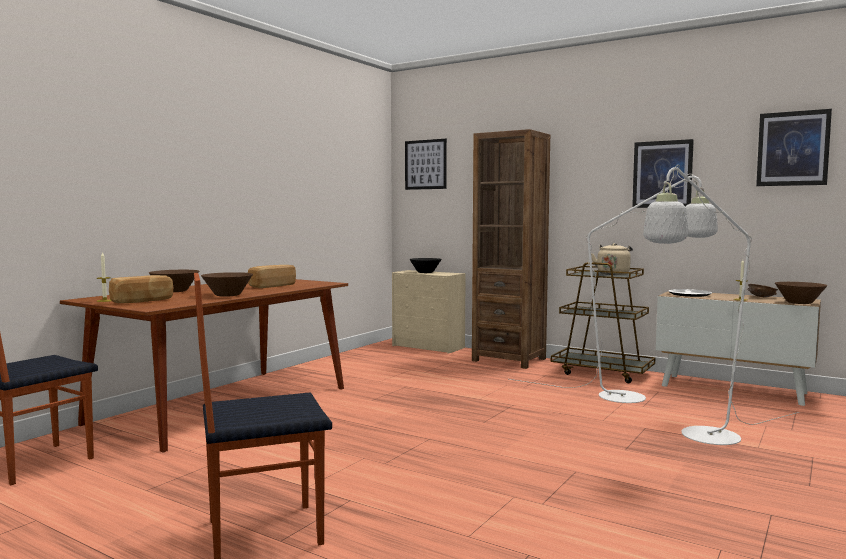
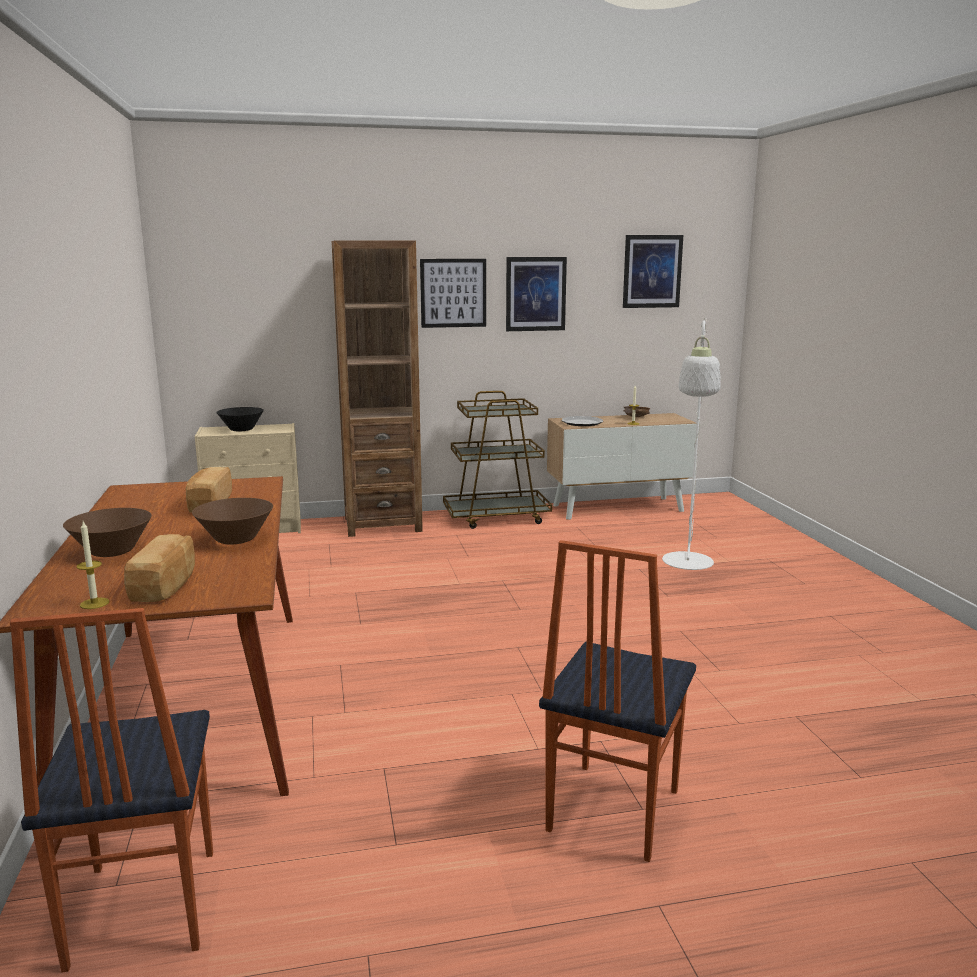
camera: 45 degrees left, 10 degrees up
picture [405,139,447,190] -> picture moved to [420,259,486,328]
white floor lamp [509,174,718,403] -> none
beige kettle [591,243,633,275] -> none
brown bowl [775,282,828,304] -> none

